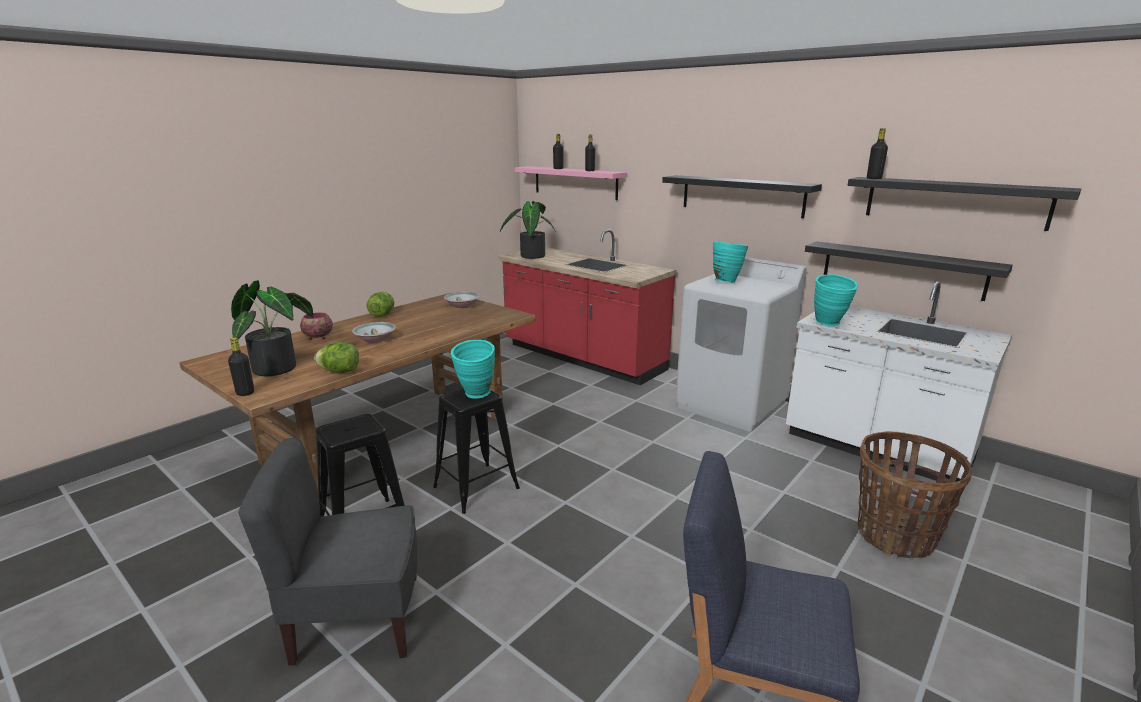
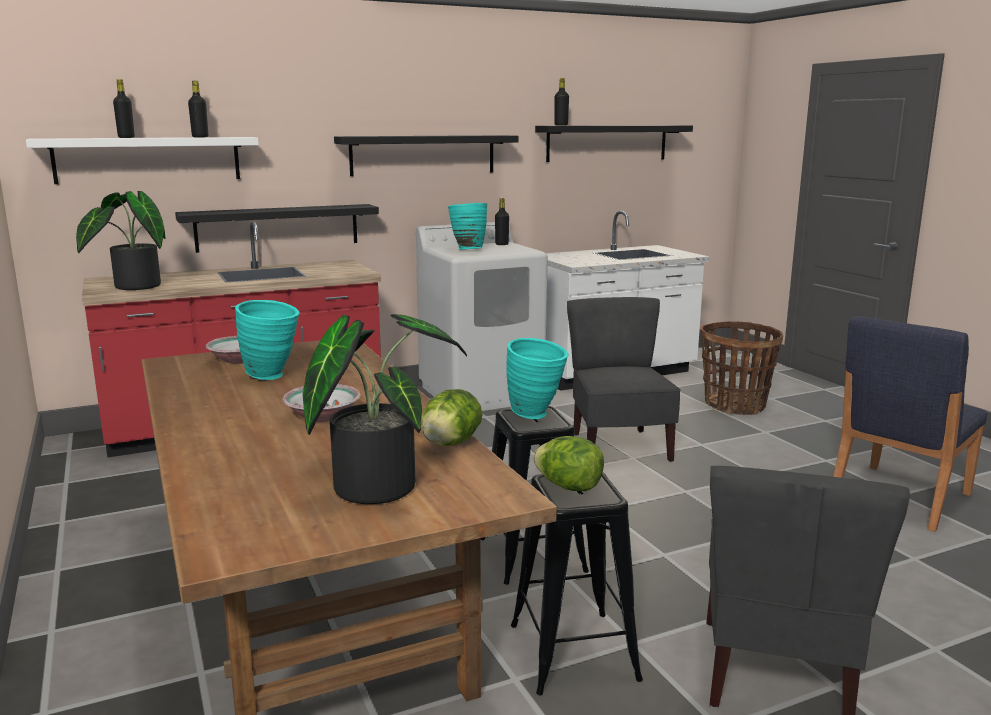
camera: 65 degrees left, 5 degrees down
black bottle [228,337,254,396] -> black bottle moved to [495,198,509,245]
bowl [300,312,333,340] -> none
lettuce [367,292,394,317] -> lettuce moved to [533,436,604,491]
pink shelf [515,166,627,200] -> white shelf [26,137,259,184]
black shelf [805,241,1013,301] -> black shelf moved to [175,204,379,253]
turquoise vase [814,274,858,327] -> turquoise vase moved to [235,300,300,380]
none -> grey chair [567,297,681,462]

